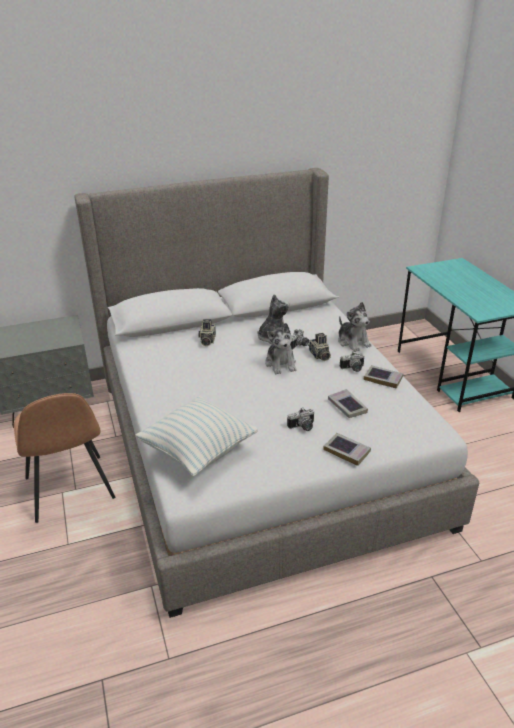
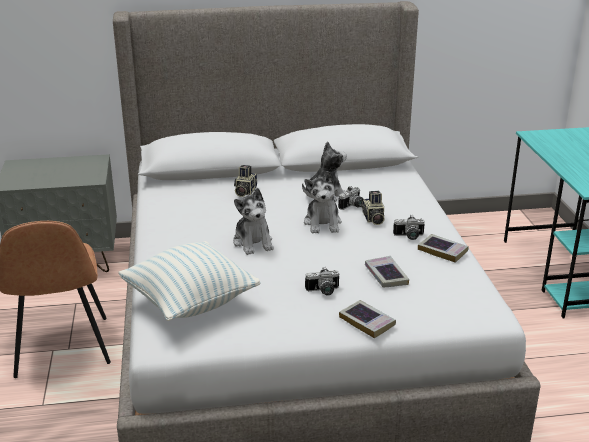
camera: 10 degrees right, 5 degrees down
plush toy [338,302,372,352] -> plush toy moved to [233,188,274,255]

